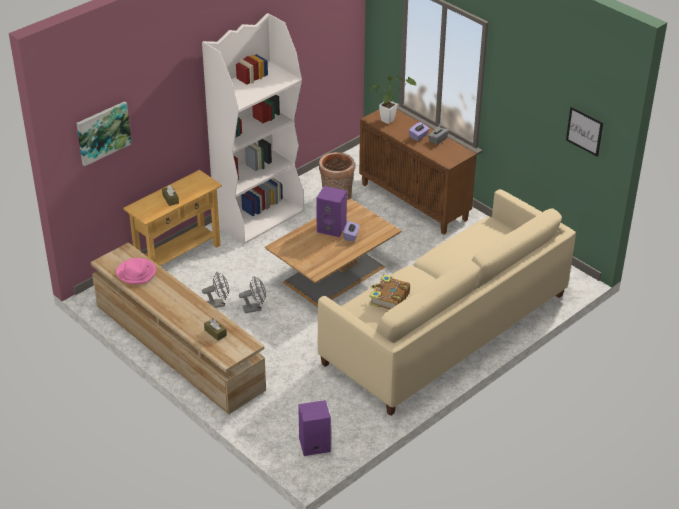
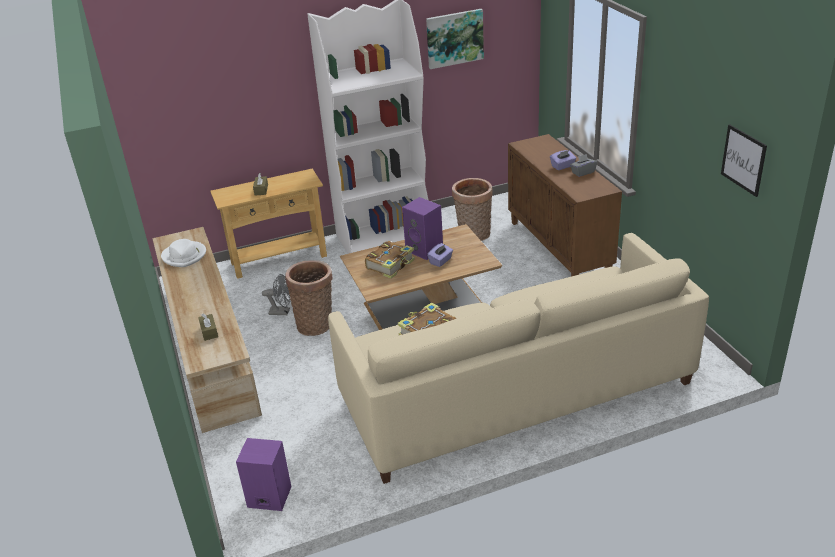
camera: 25 degrees right, 5 degrees down
picture [77,101,132,166] -> picture moved to [426,9,484,69]
pink hat [116,258,156,284] -> white hat [161,239,206,267]
grey fan [239,276,266,313] -> basket [285,260,333,336]
potted plant [370,75,416,124] -> none
none -> book [365,241,415,279]

